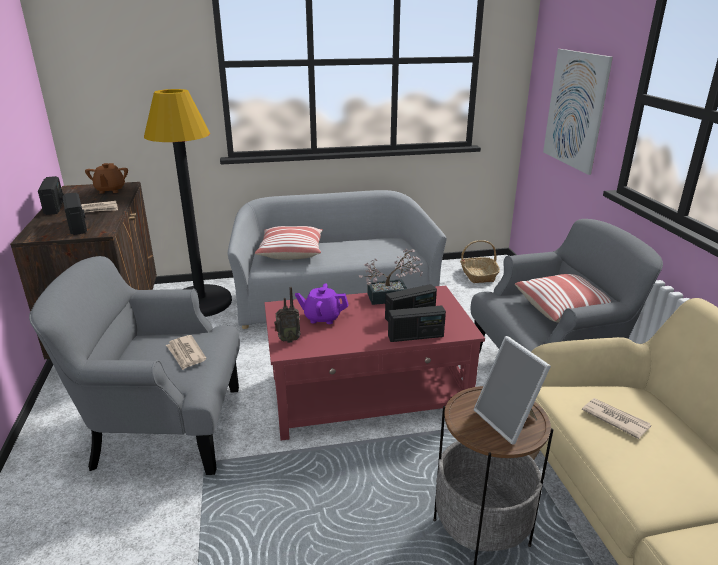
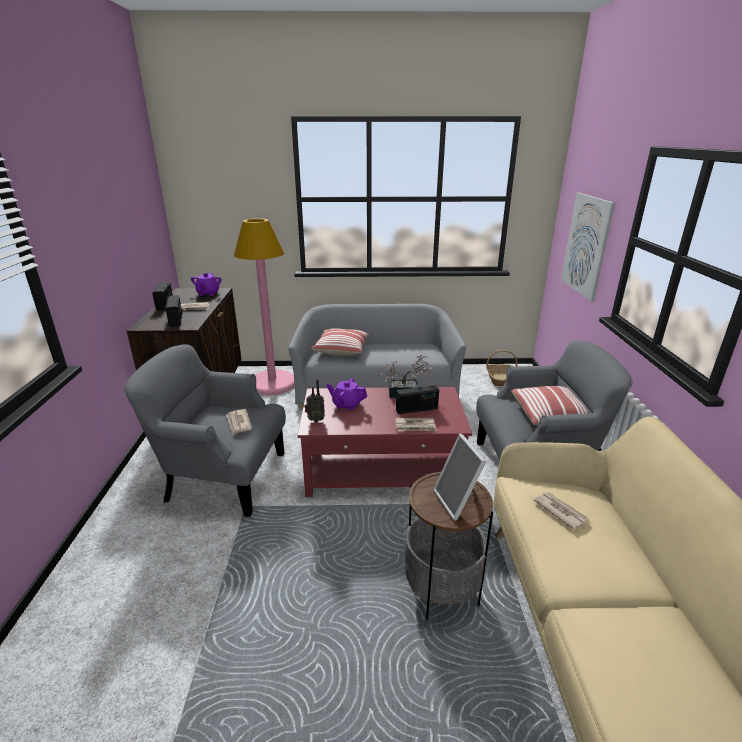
camera: 10 degrees right, 0 degrees up
brown teapot [85,163,128,194] -> purple teapot [191,273,222,296]
black floor lamp [144,89,232,317] -> pink floor lamp [234,219,295,395]
radio [388,306,446,342] -> newspaper [395,418,437,431]

